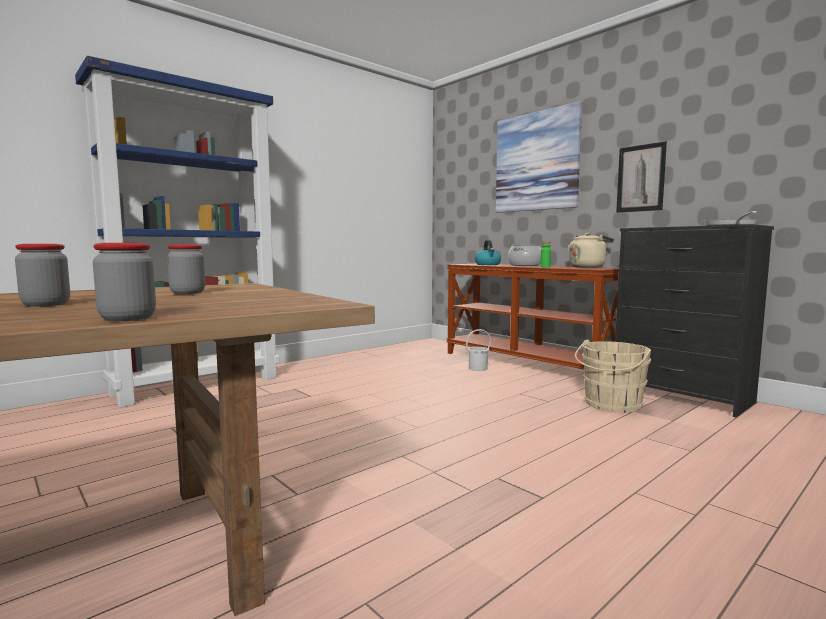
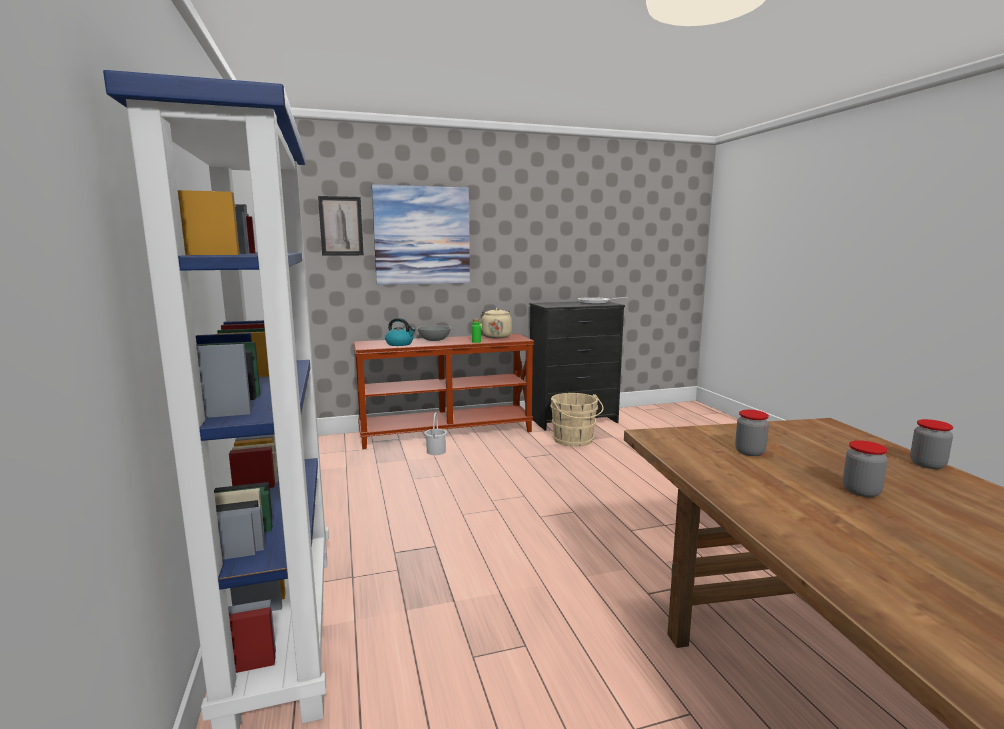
camera: 65 degrees left, 5 degrees up
cooking pot [508,244,541,266] -> grey bowl [417,325,451,341]
picture [616,141,667,213] -> picture moved to [318,196,364,256]

